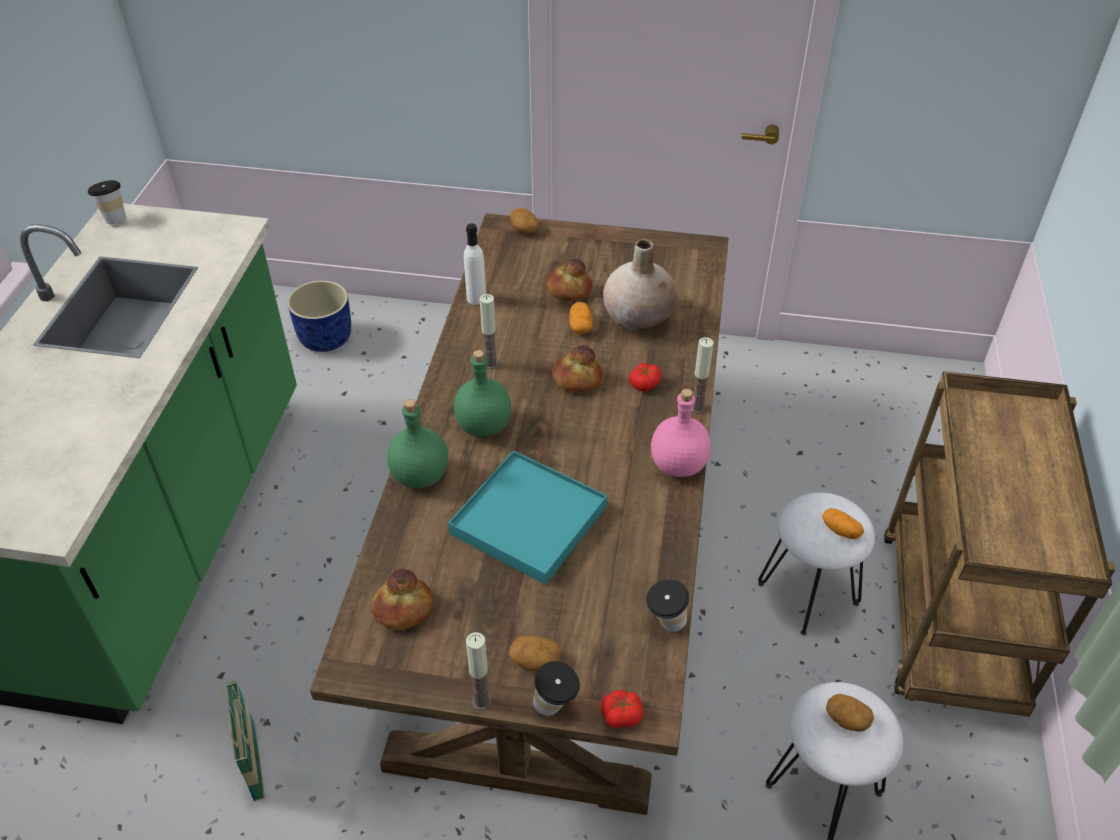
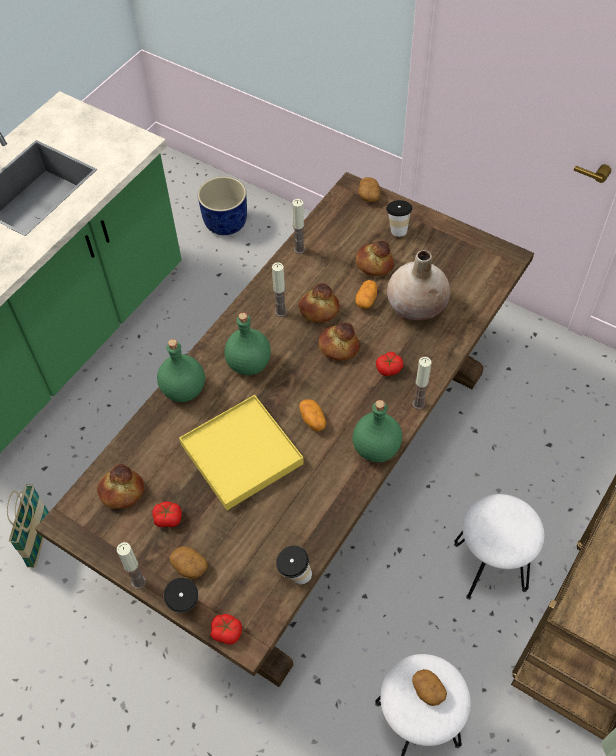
camera: 25 degrees right, 10 degrees up
cup [88,180,126,224] -> cup moved to [386,200,412,237]
turquoise tray [448,450,607,585] -> yellow tray [179,395,304,510]
white bottle [464,223,486,305] -> candle [292,199,305,254]
pink bottle [651,389,711,477] -> green bottle [352,400,402,462]
potato [822,508,864,539] -> potato moved to [299,399,326,431]
none -> tomato [152,502,182,527]
none -> bread [299,283,340,322]

